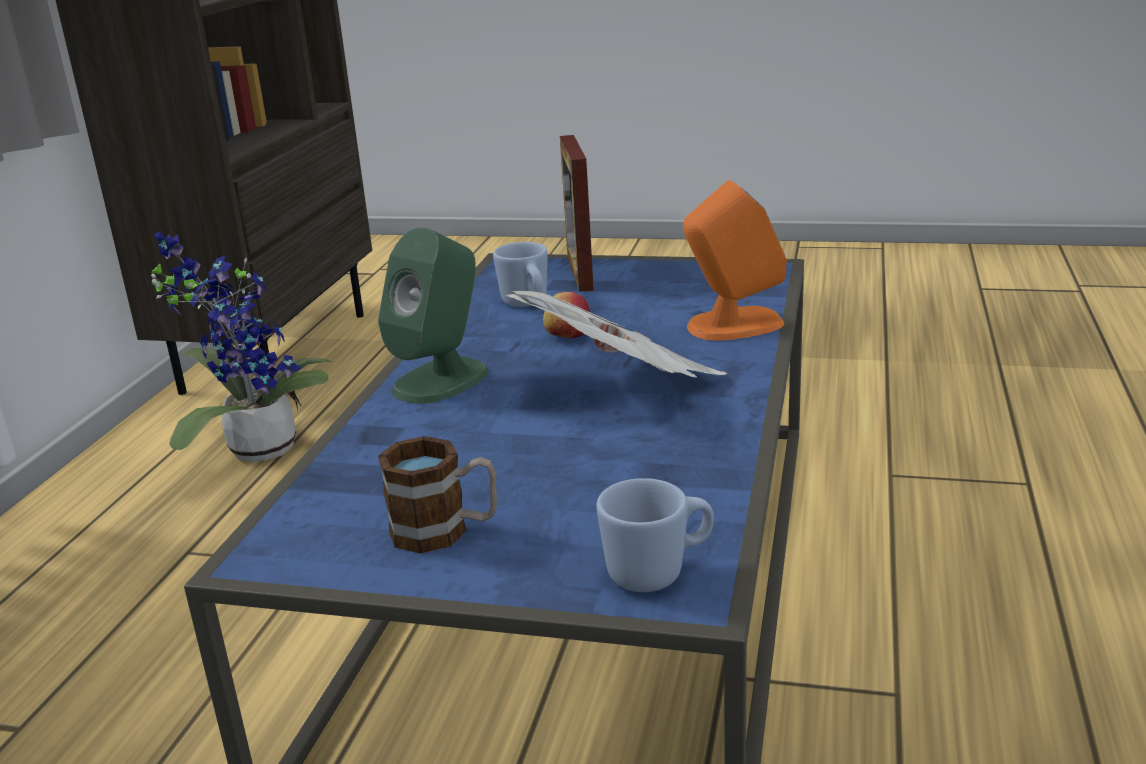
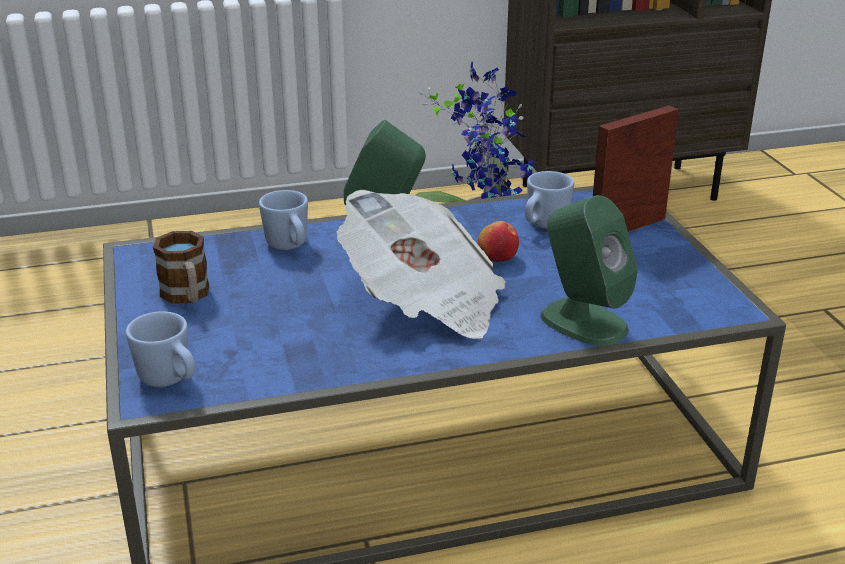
camera: 60 degrees right, 5 degrees up
orange speaker [683,180,787,341] -> green speaker [540,195,638,346]
none -> blue mug [259,190,308,250]

